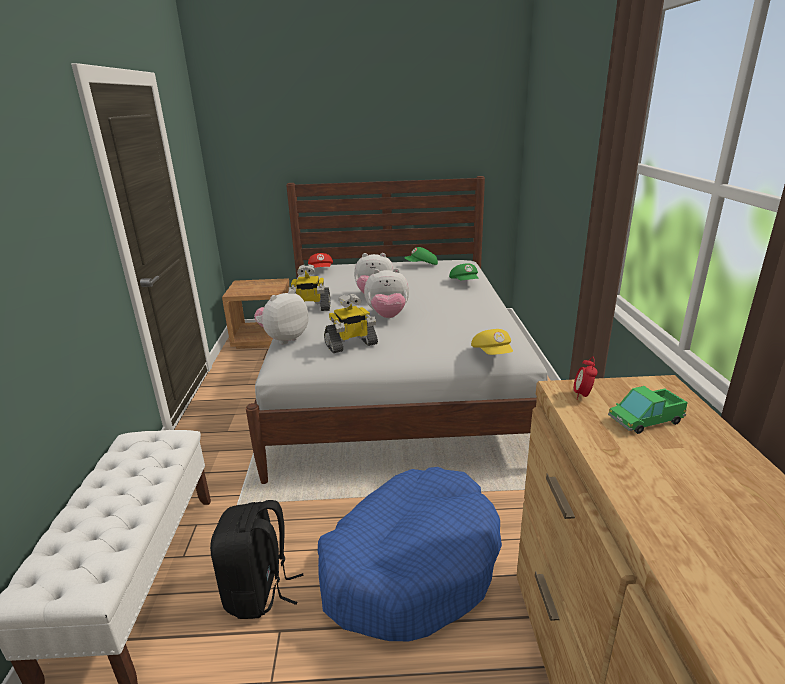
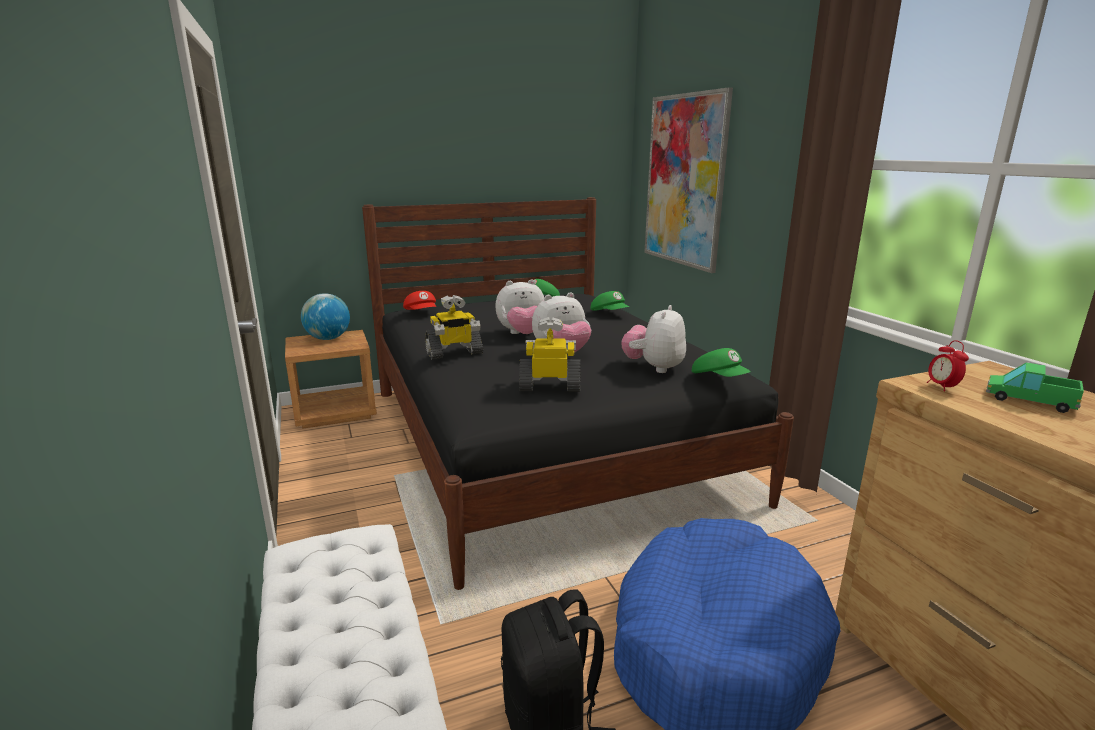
camera: 20 degrees left, 5 degrees down
white bed [246,176,548,484] -> black bed [362,197,794,590]
plush toy [254,289,309,344] -> plush toy moved to [622,305,686,373]
toy robot [324,293,378,353] -> toy robot turned 135 degrees counterclockwise [519,317,580,392]
yellow cap [471,329,513,355] -> green cap [692,348,751,377]
toy truck [608,386,688,434] -> toy truck turned 75 degrees clockwise [986,362,1084,413]
none -> globe [301,293,350,340]
none -> picture [644,87,733,273]

